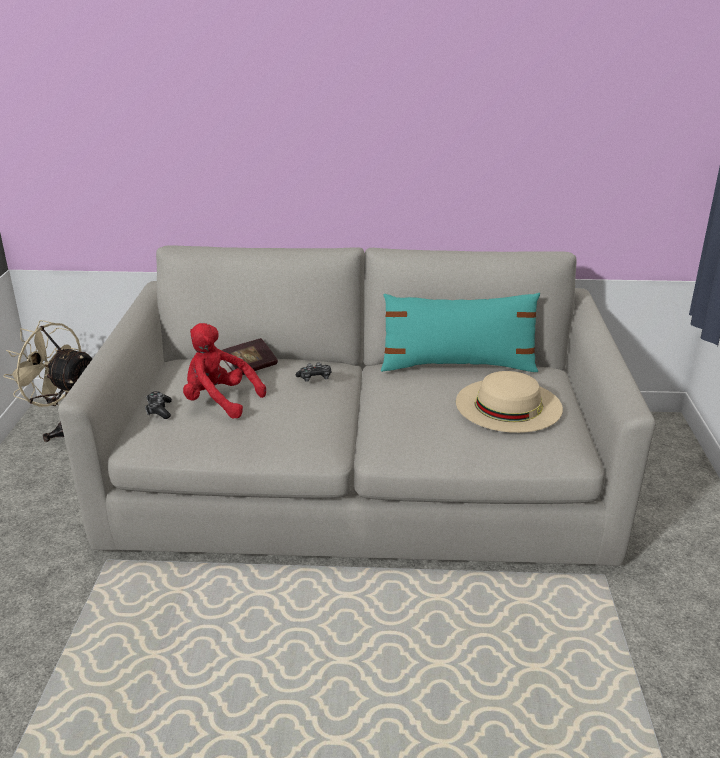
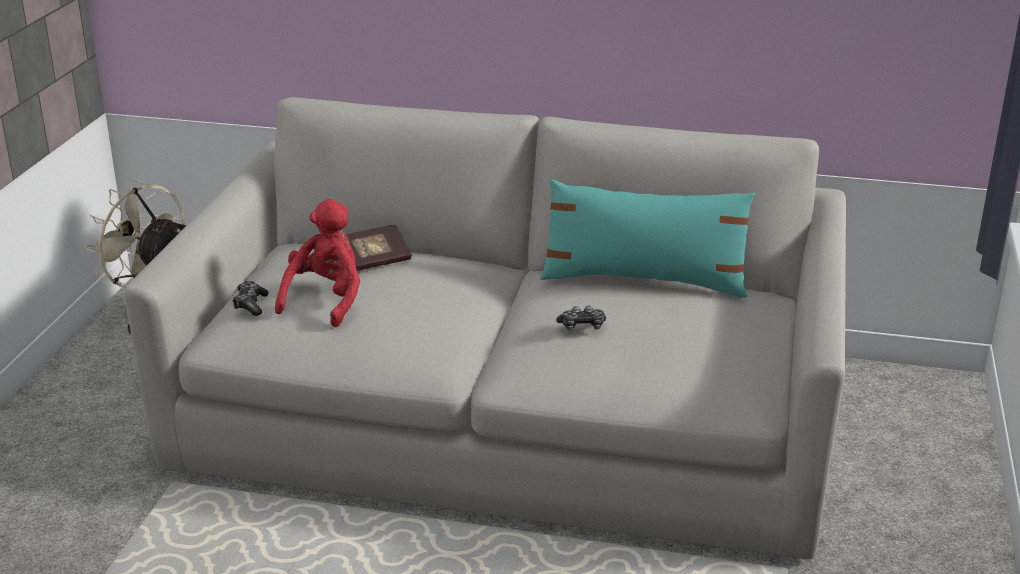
camera: 10 degrees right, 0 degrees up
red plush toy [183,323,266,418] -> red plush toy turned 75 degrees clockwise [275,199,360,327]
game controller [296,362,332,382] -> game controller moved to [556,306,606,331]
beige hat [456,371,563,433] -> none

